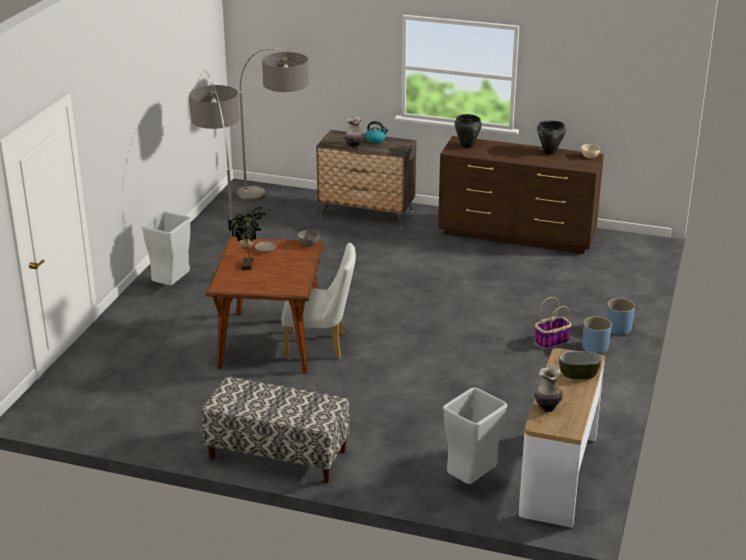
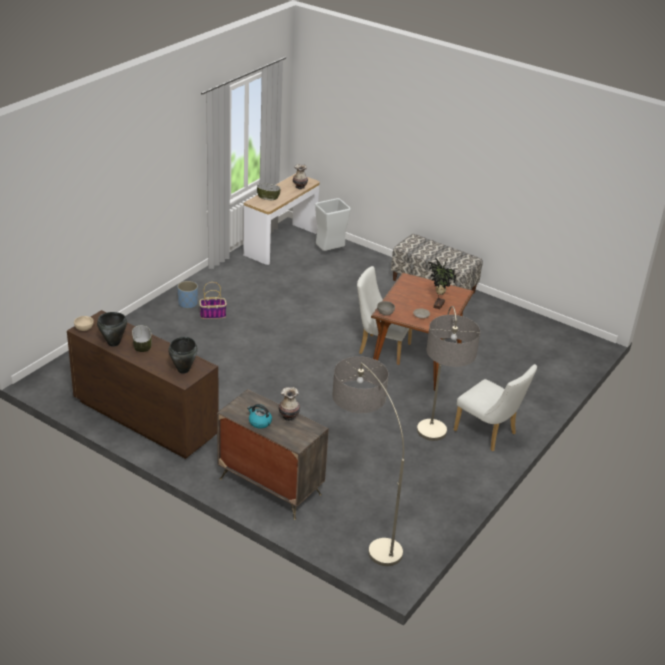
camera: 165 degrees left, 5 degrees up
grey trash can [141,211,191,285] -> white chair [454,364,537,451]
blue planter [606,298,635,335] -> none
none -> bowl [132,325,152,352]

